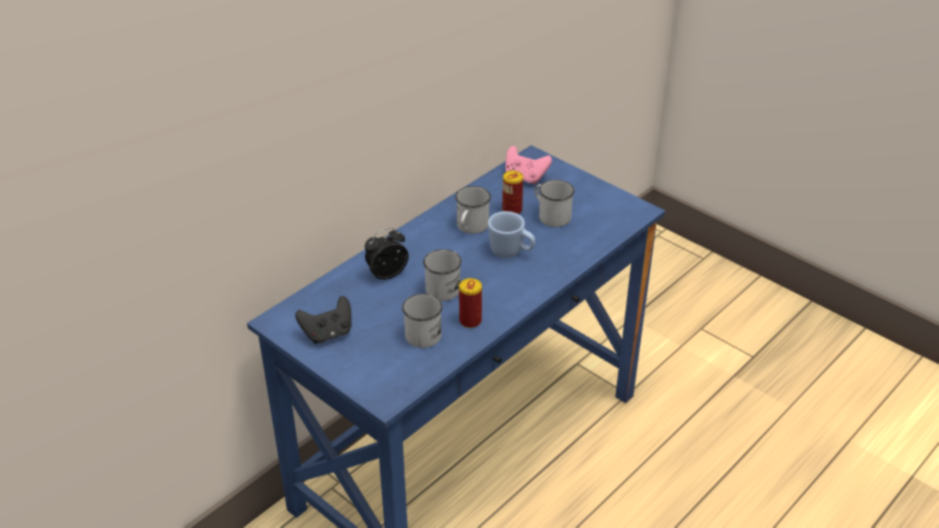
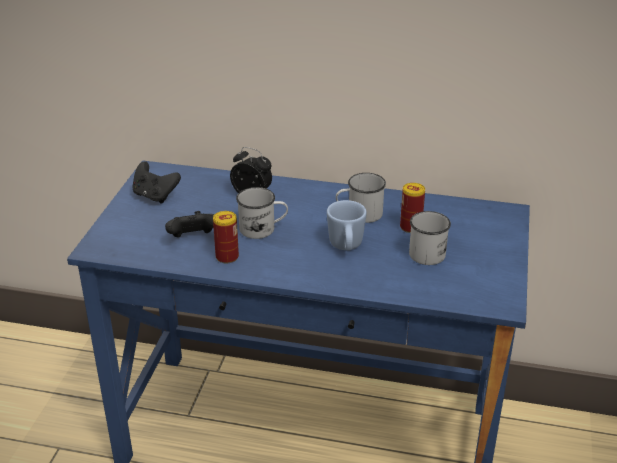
camera: 60 degrees right, 5 degrees down
white mug [402,294,443,348] -> black game controller [165,211,215,238]
pink game controller [506,146,552,185] -> none

